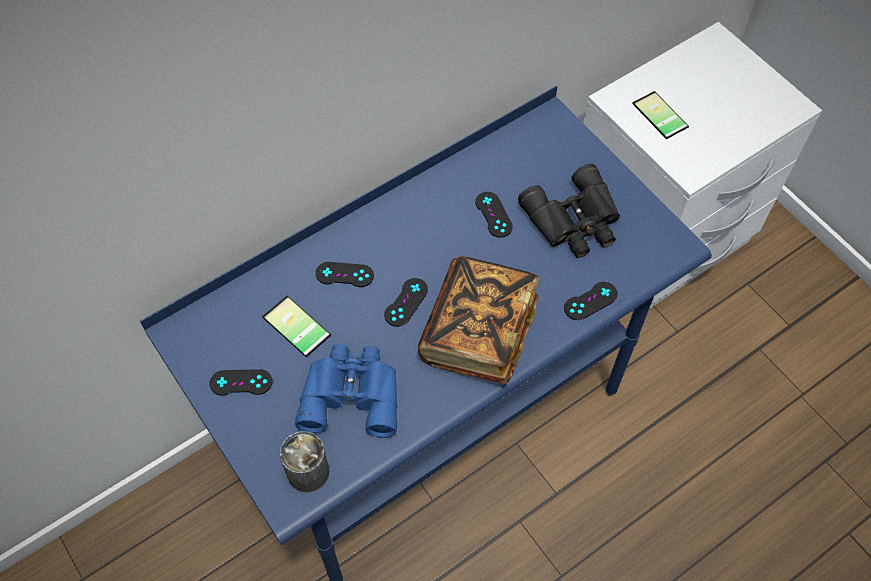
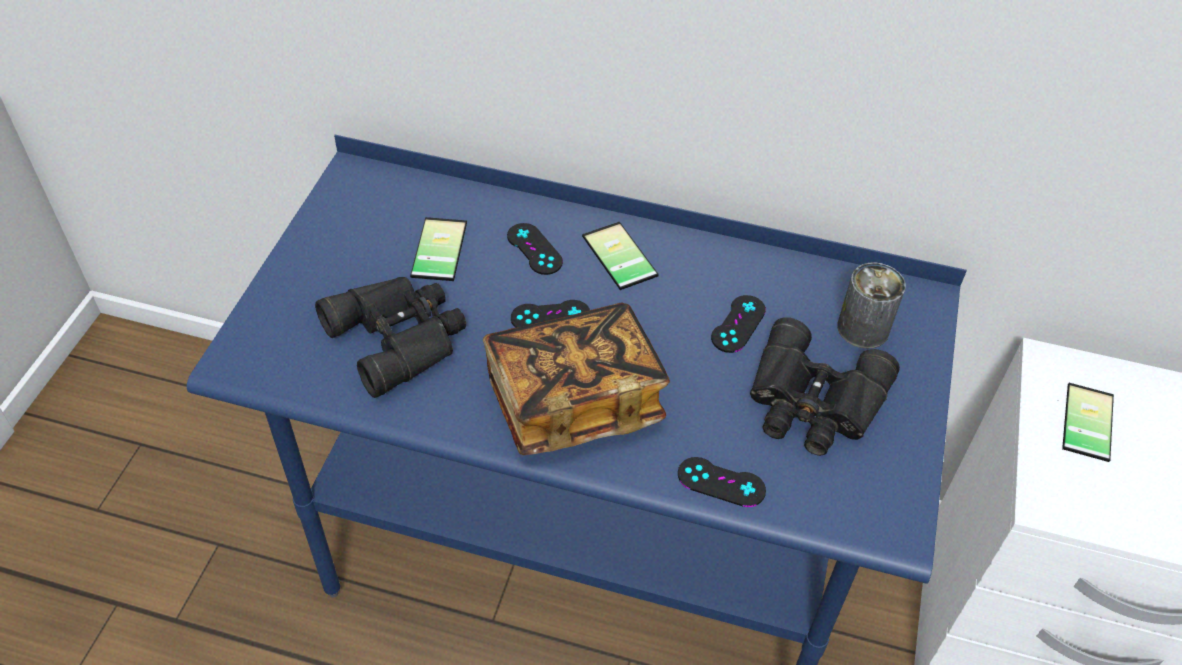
camera: 50 degrees right, 10 degrees down
black game controller [210,369,272,396] -> none
can [280,431,329,493] -> can moved to [837,262,906,349]
blue binoculars [295,344,397,438] -> black binoculars [315,277,466,398]
none -> phone [582,222,659,290]

